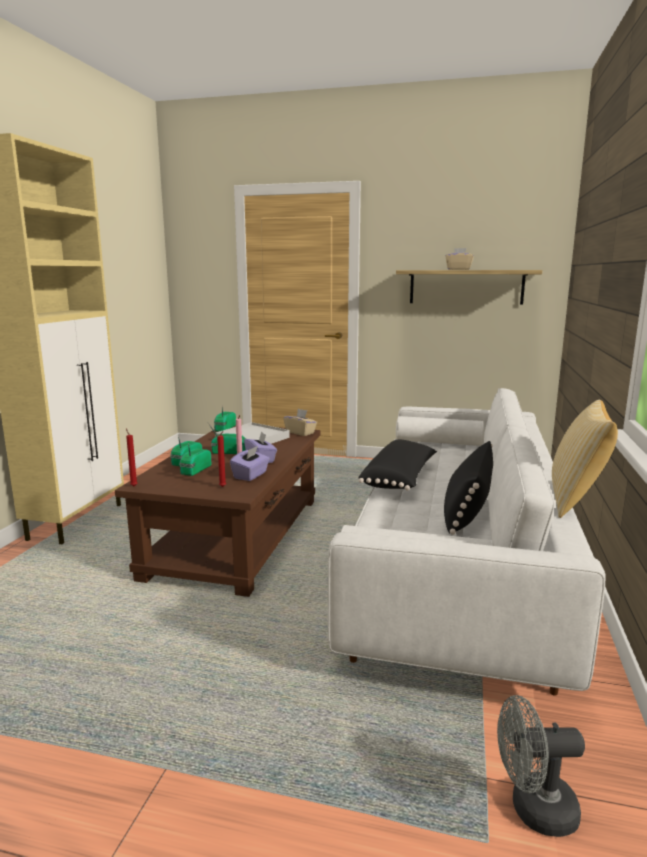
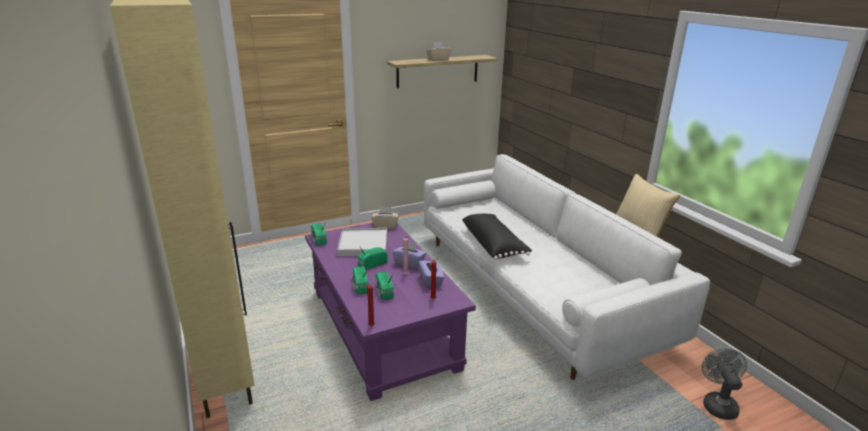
camera: 40 degrees left, 10 degrees up
brown coffee table [115,426,321,597] -> purple coffee table [305,222,476,401]
black pillow [444,441,493,535] -> none
grey fan [497,695,585,837] -> grey fan turned 135 degrees clockwise [702,348,747,420]

